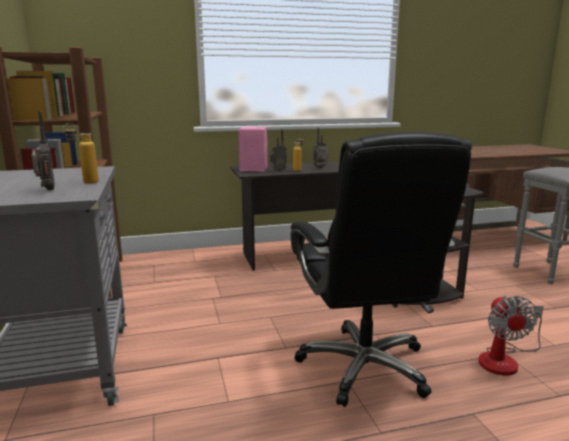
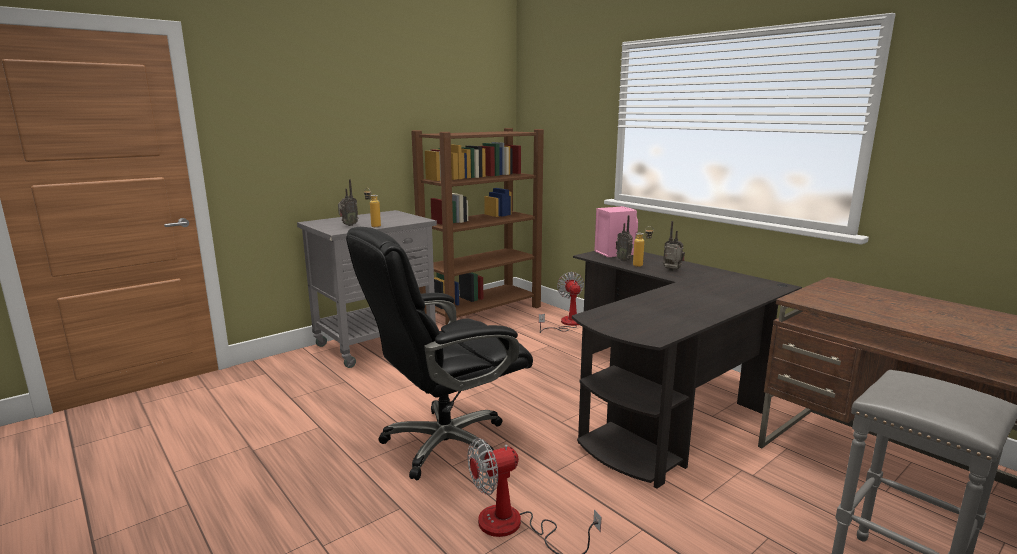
camera: 65 degrees right, 0 degrees up
none -> fan [539,272,584,333]

